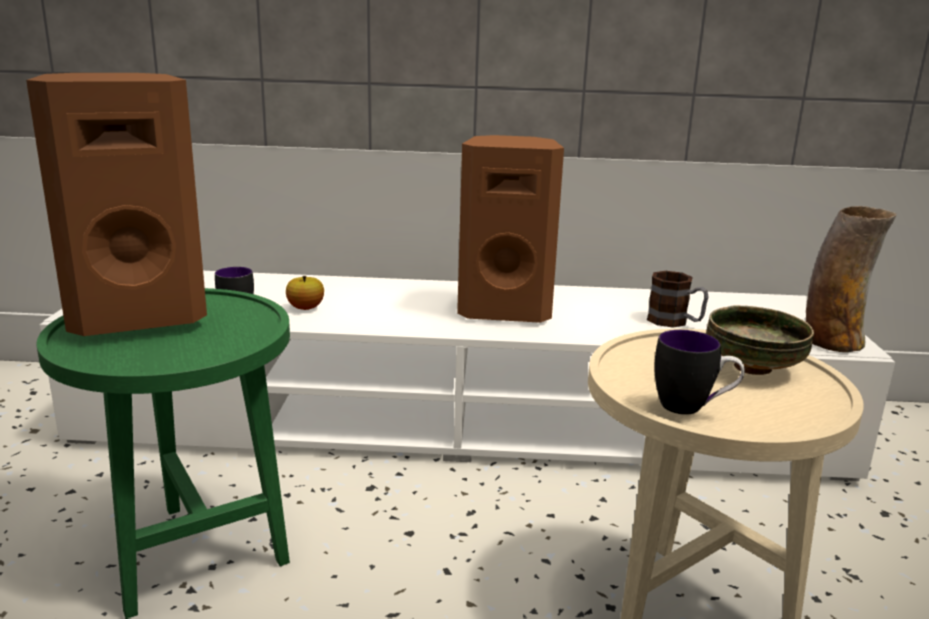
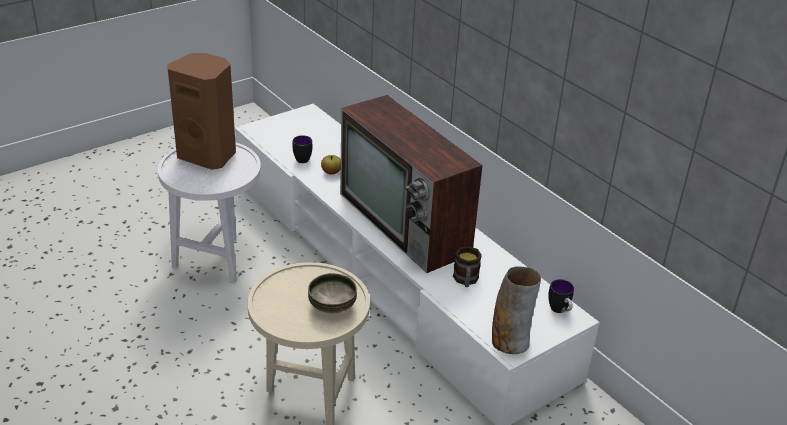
camera: 50 degrees right, 15 degrees up
green side table [37,288,290,619] -> white side table [158,142,261,283]
brown speaker [457,135,564,323] -> television [340,95,483,273]
mug [654,330,745,415] -> mug moved to [548,279,574,313]

